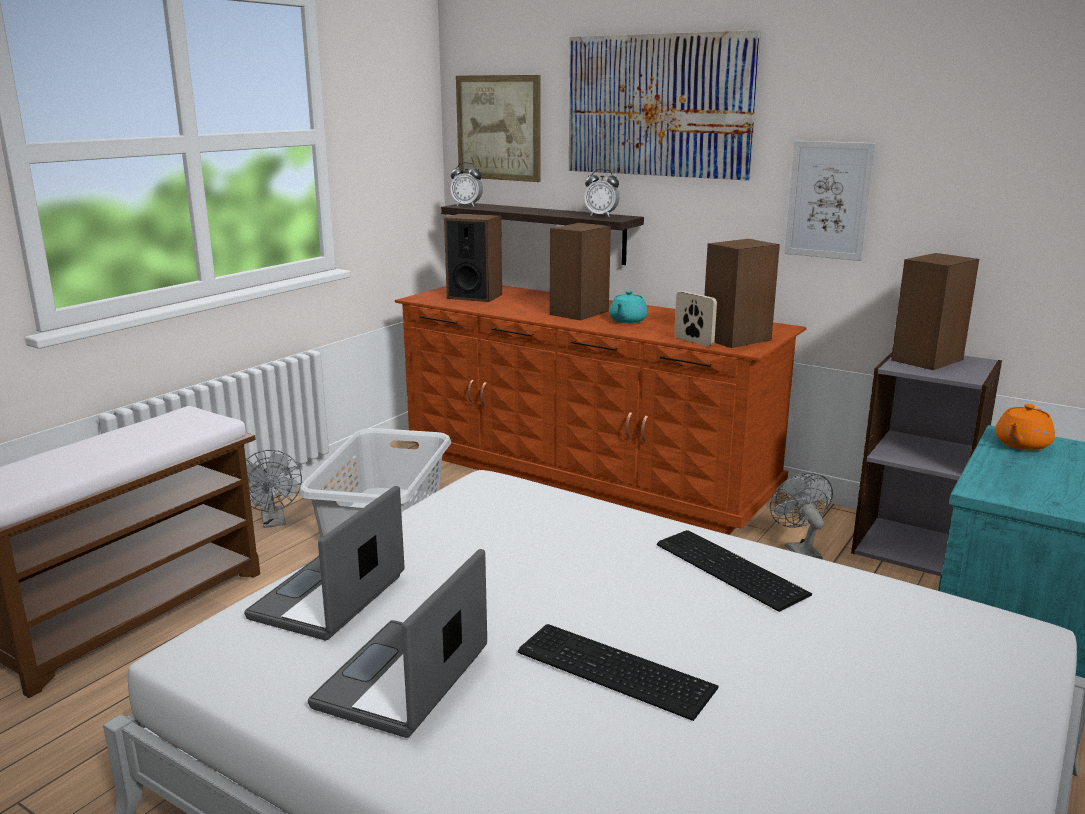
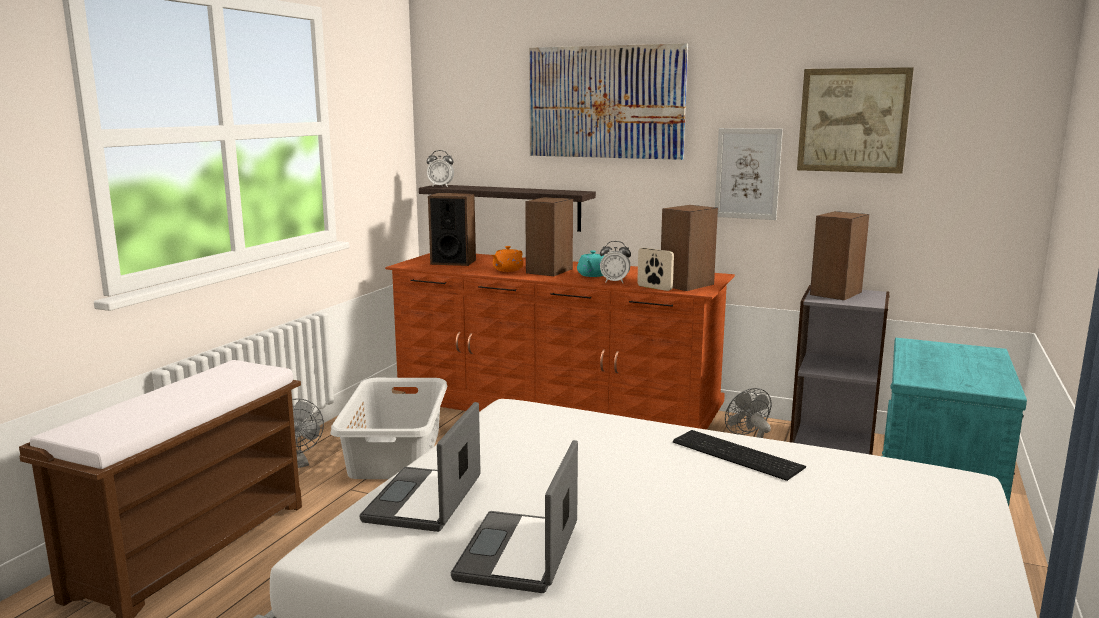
camera: 10 degrees left, 5 degrees down
picture [456,75,540,182] -> picture moved to [797,67,914,174]
keyboard [518,624,719,721] -> none
alarm clock [584,169,620,217] -> alarm clock moved to [600,241,631,283]
orange teapot [995,404,1055,451] -> orange teapot moved to [492,246,523,272]

